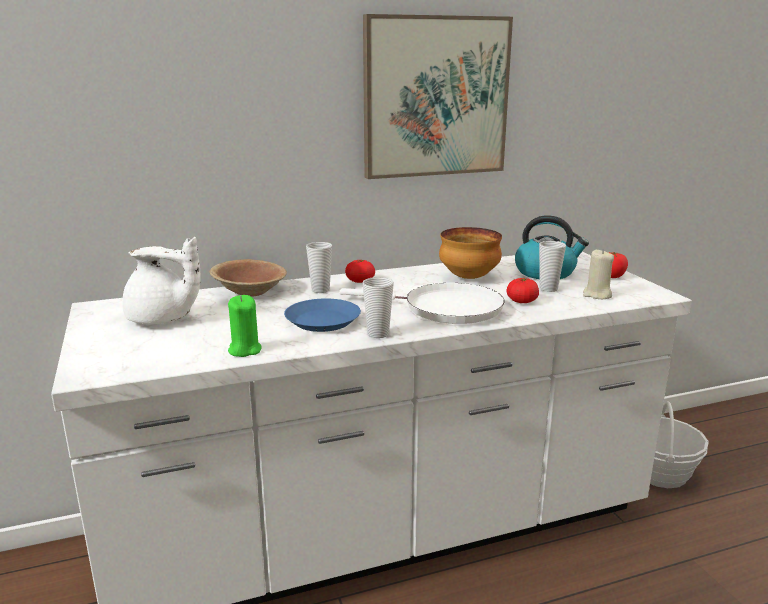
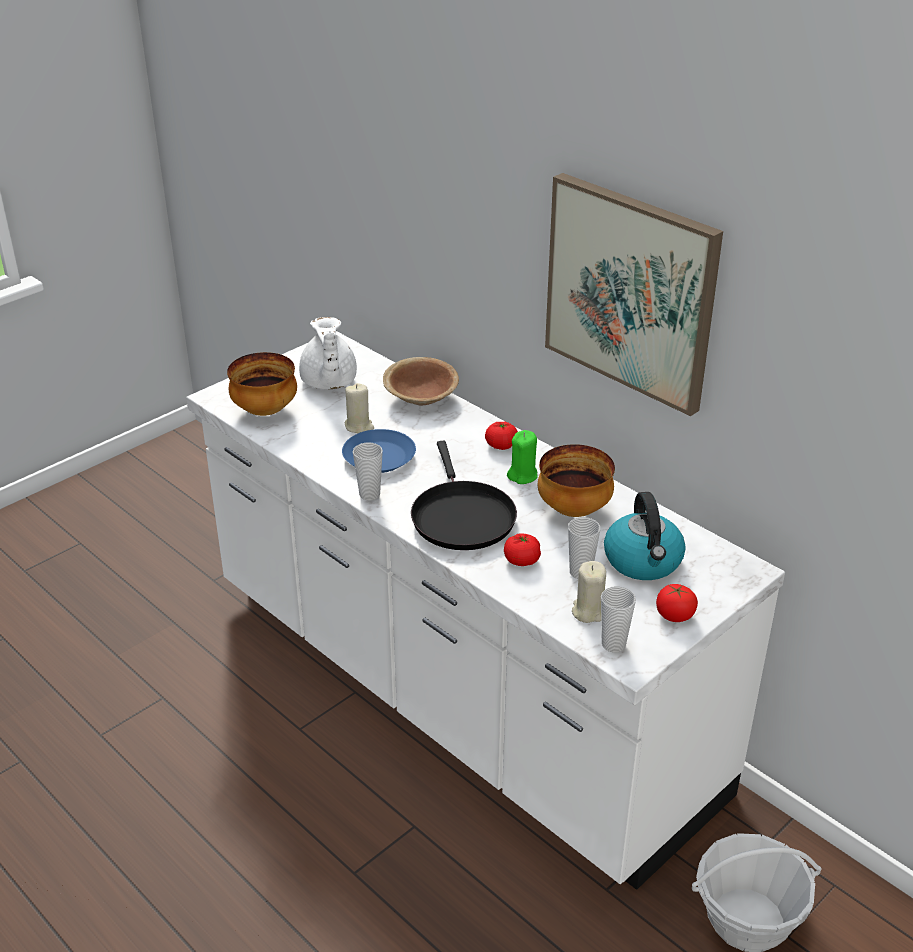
camera: 65 degrees right, 15 degrees up
green candle [228,295,262,357] -> green candle moved to [507,430,538,484]
cup [306,242,332,293] -> cup moved to [601,586,636,653]
white frying pan [339,283,505,324] -> black frying pan [411,441,517,550]
none -> bowl [227,352,297,416]
none -> beige candle [345,383,374,433]

